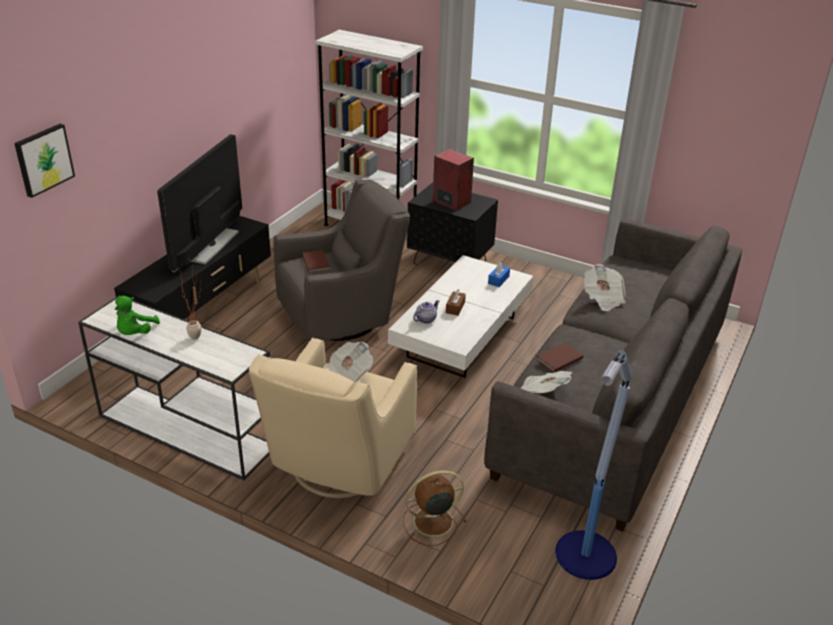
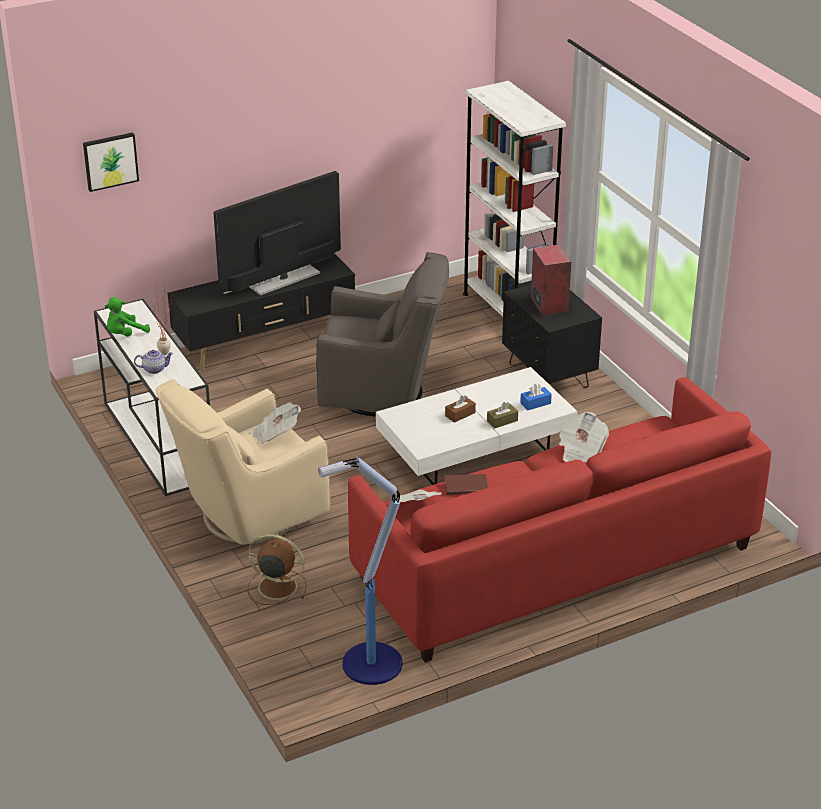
camera: 35 degrees right, 0 degrees up
brown book [302,250,330,273] -> none
teapot [413,300,439,323] -> teapot moved to [134,350,173,374]
grey sofa [484,218,742,532] -> red sofa [348,377,771,663]
none -> brown tissue box [487,402,518,429]

